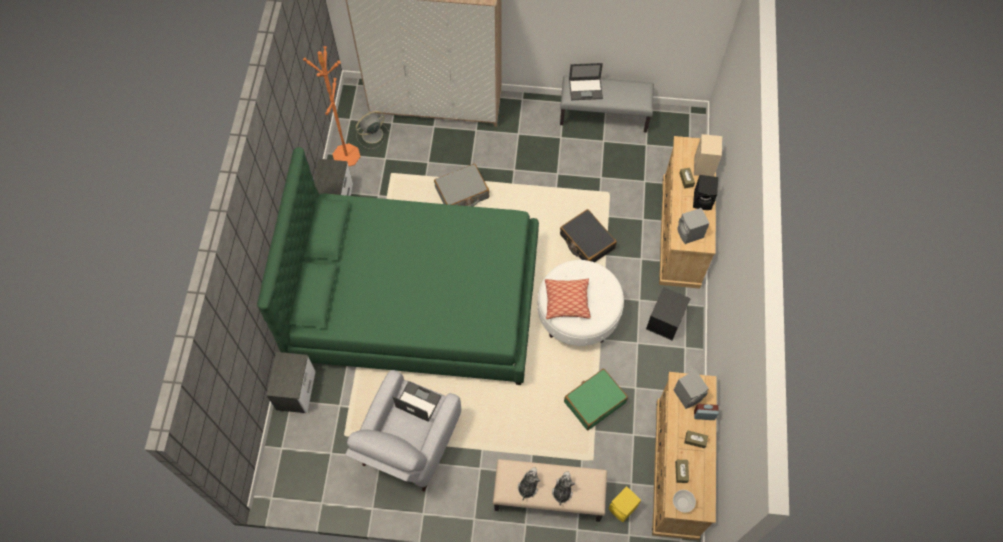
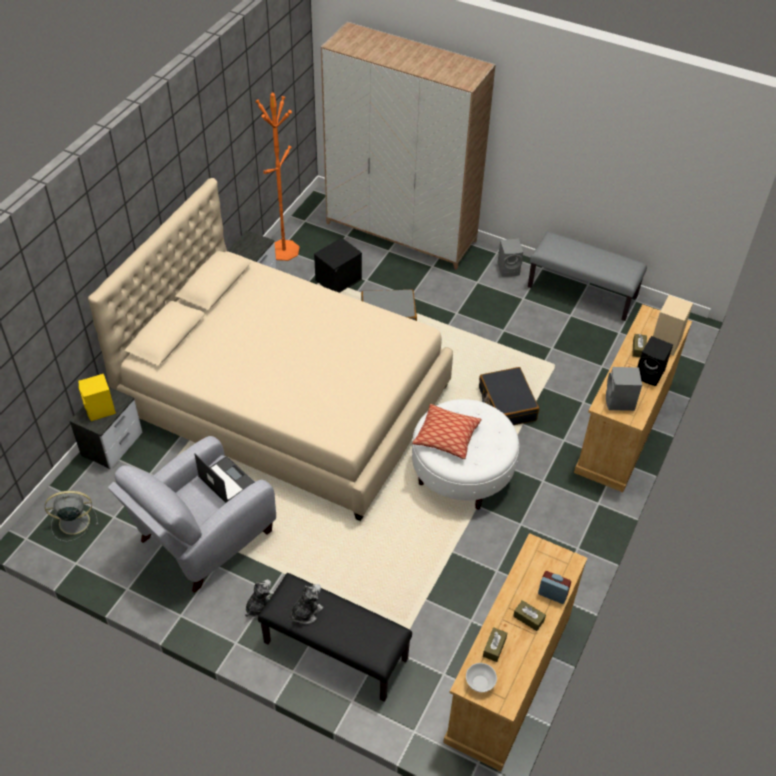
camera: 20 degrees right, 15 degrees down
green bed [257,147,539,385] -> beige bed [88,178,453,521]
grey fan [356,111,390,149] -> grey fan moved to [45,491,98,542]
beige bench [493,459,607,522] -> black bench [258,573,412,702]
plush toy [552,472,575,506] -> plush toy moved to [245,579,271,618]
green suitcase [564,369,628,431] -> none
laptop [569,63,603,100] -> none
yellow speaker [609,486,641,522] -> yellow speaker moved to [78,374,116,421]
black storage box [646,287,691,341] -> black storage box moved to [314,238,362,293]
grey speaker [673,370,709,409] -> grey speaker moved to [497,239,523,277]

